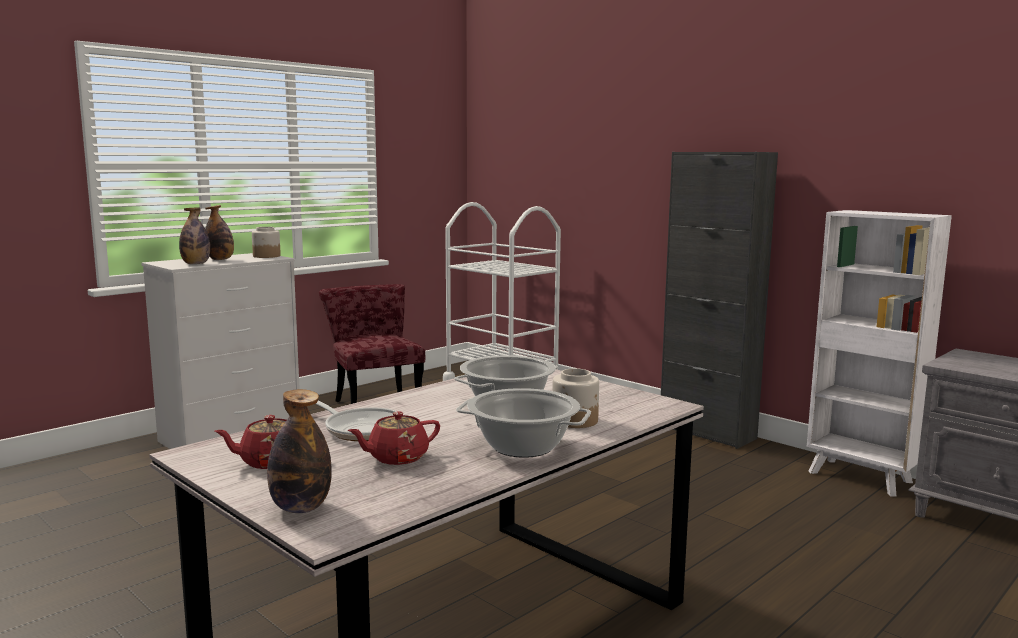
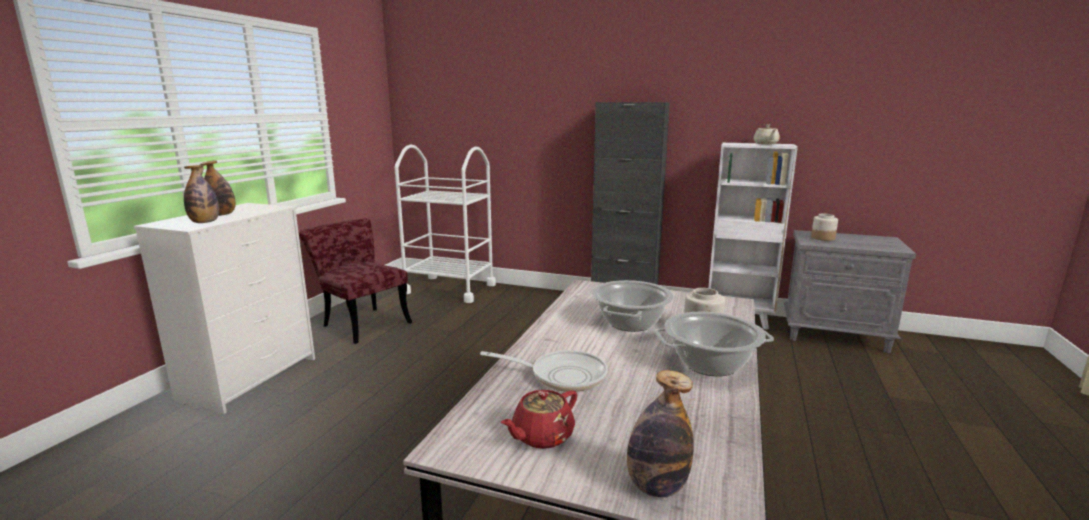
camera: 25 degrees left, 5 degrees up
jar [252,227,281,258] -> jar moved to [811,214,838,241]
red teapot [348,411,440,465] -> none
none -> beige teapot [753,124,780,144]

